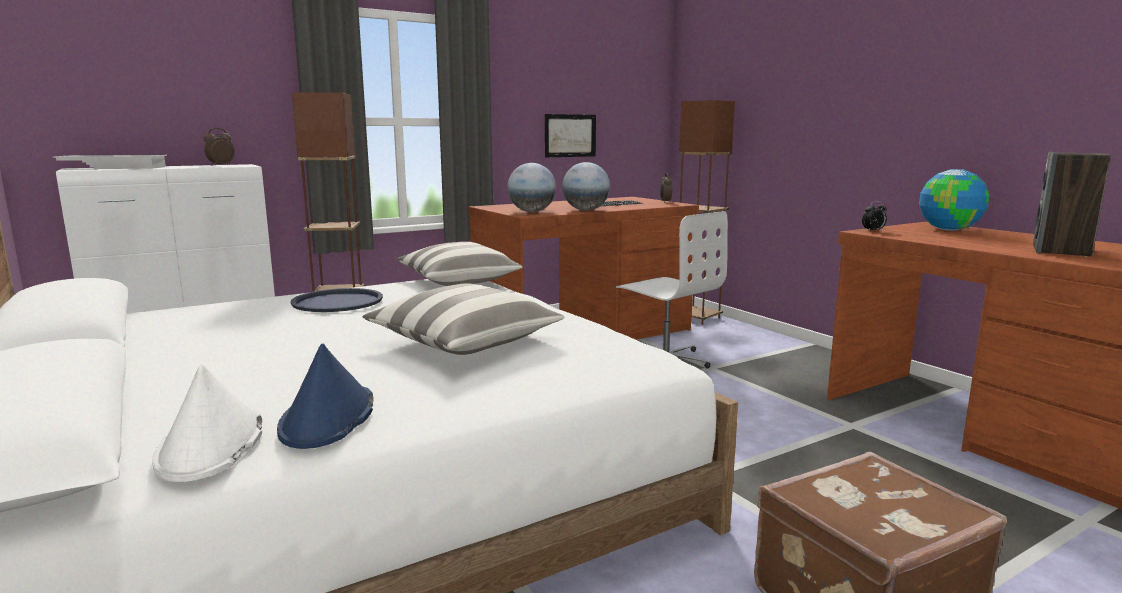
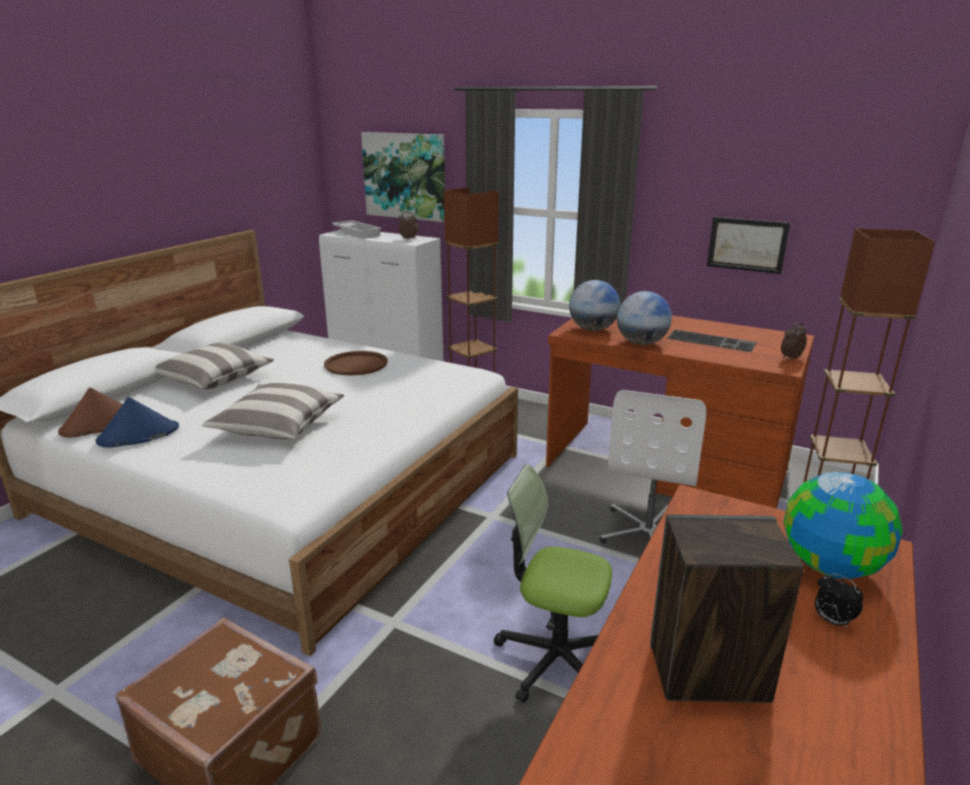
camera: 60 degrees right, 10 degrees up
white hat [152,364,262,482] -> brown hat [58,388,123,437]
blue tray [290,288,383,312] -> brown tray [324,351,388,375]
pillow [397,242,523,286] -> pillow moved to [155,343,274,389]
alarm clock [862,201,887,231] -> alarm clock moved to [815,573,863,630]
none -> picture [361,132,445,222]
none -> office chair [494,464,612,703]

